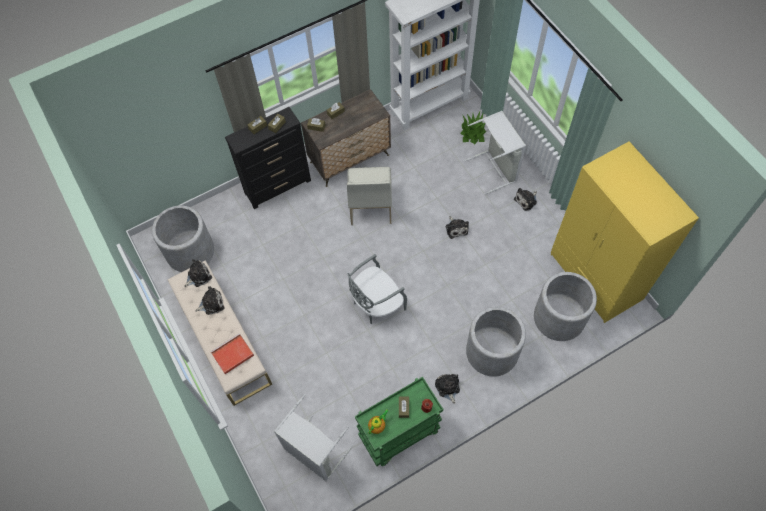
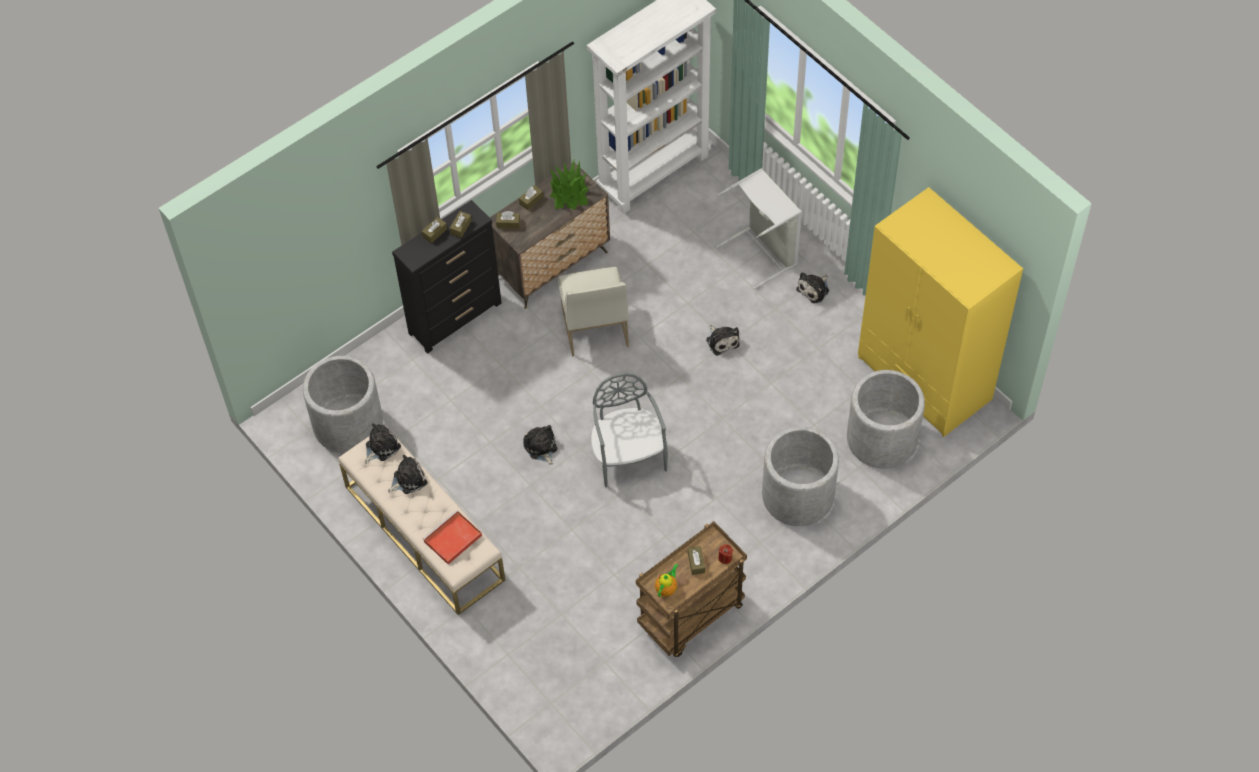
camera: 10 degrees left, 5 degrees down
grey laundry basket [274,394,353,482] -> none
grey chair [348,254,407,324] -> grey chair turned 120 degrees clockwise [591,373,668,487]
green cart [355,377,443,466] -> brown cart [636,521,747,657]
plush toy [435,374,460,404] -> plush toy moved to [523,425,557,465]
potted plant [460,112,486,144] -> potted plant moved to [549,160,589,210]

